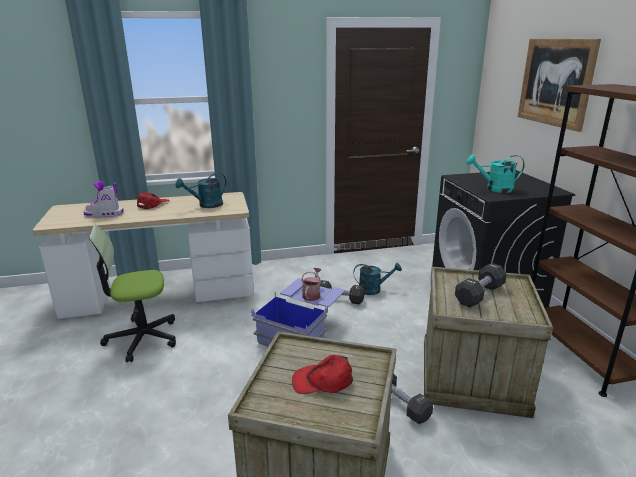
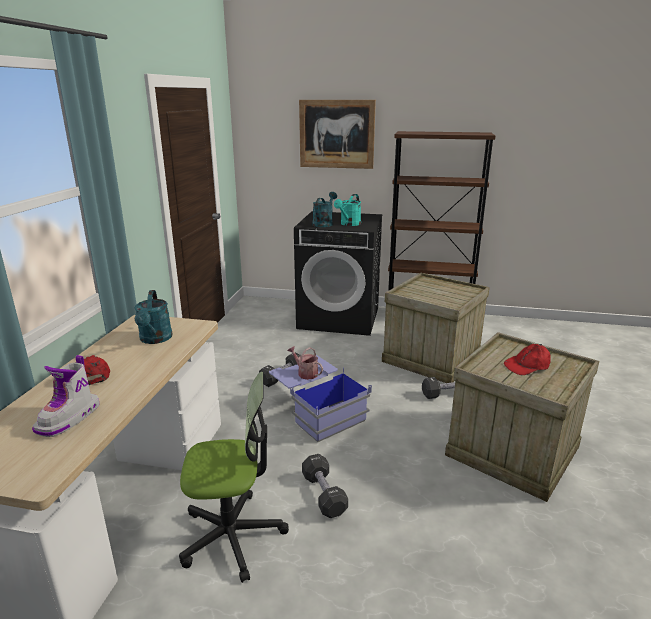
camera: 65 degrees left, 0 degrees up
office chair [89,225,176,362] -> office chair turned 105 degrees counterclockwise [179,372,289,583]
red cap [292,355,353,394] -> red cap turned 45 degrees clockwise [504,344,551,375]
turquoise watering can [353,263,402,295] -> turquoise watering can moved to [312,192,337,227]
black dumbbell [455,263,507,307] -> black dumbbell moved to [302,454,348,518]

